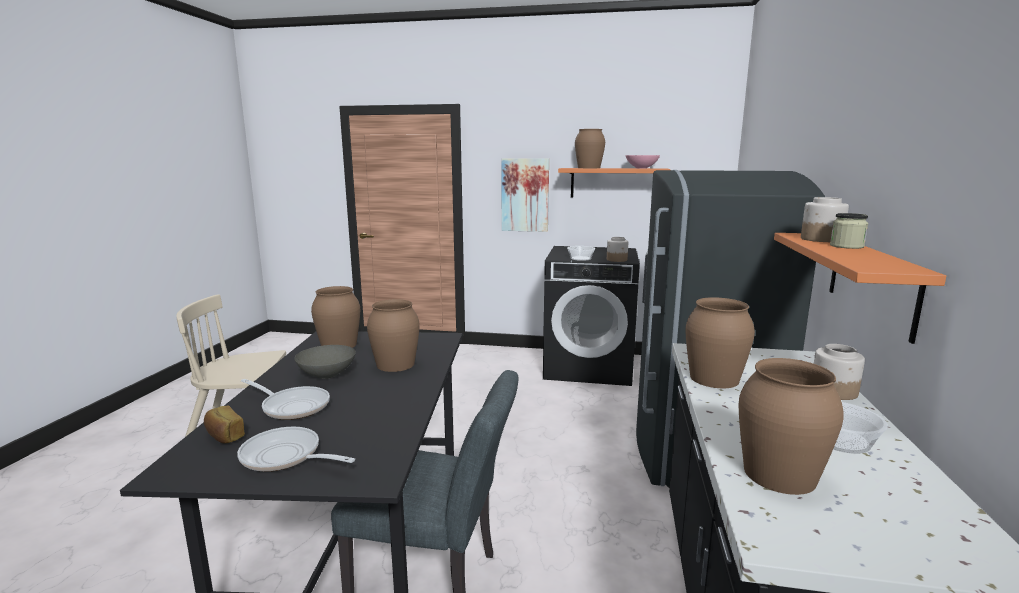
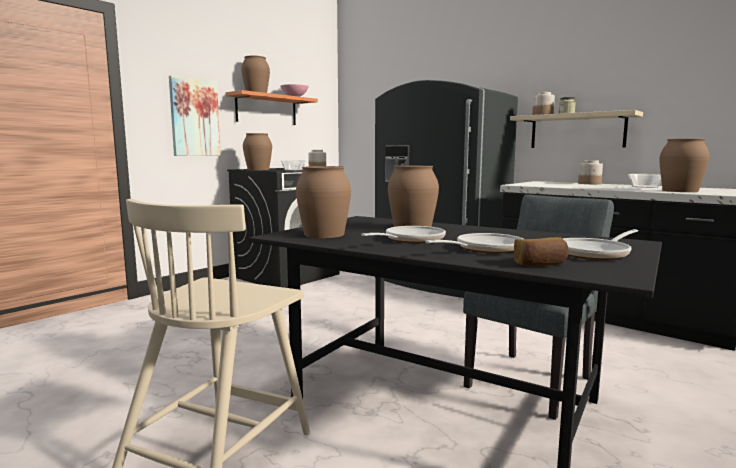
camera: 60 degrees left, 5 degrees down
grey bowl [294,345,356,379] -> frying pan [361,226,446,243]
brown vase [685,297,755,388] -> brown vase moved to [243,133,272,170]
orange shelf [774,233,946,344] -> beige shelf [510,110,643,148]

